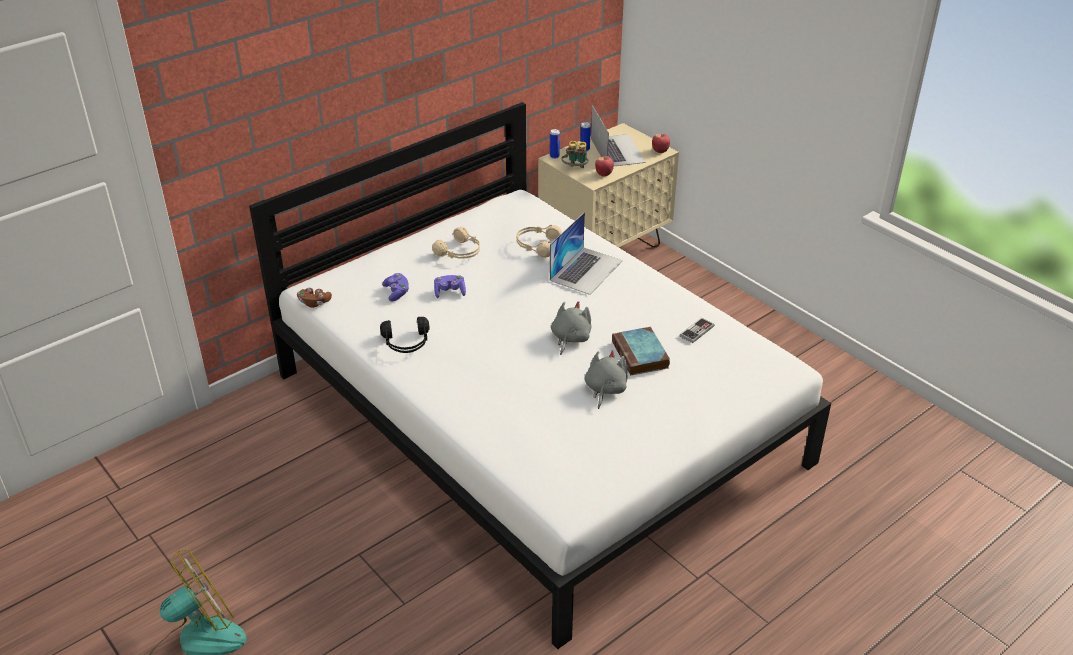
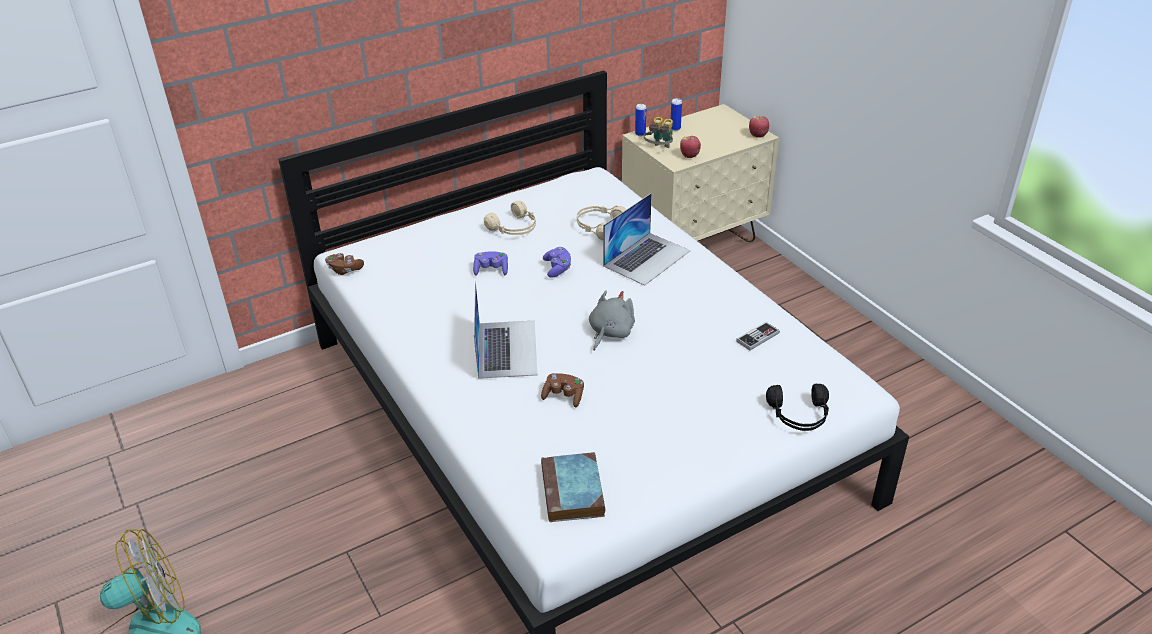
camera: 10 degrees right, 0 degrees up
black headphones [380,317,430,353] -> black headphones moved to [766,384,829,431]
purple game controller [382,273,409,301] -> purple game controller moved to [543,247,571,278]
grey plush toy [585,350,628,409] -> none
laptop [591,105,646,166] -> laptop moved to [474,282,537,379]
book [612,327,670,375] -> book moved to [541,452,605,522]
none -> brown game controller [541,373,584,407]

